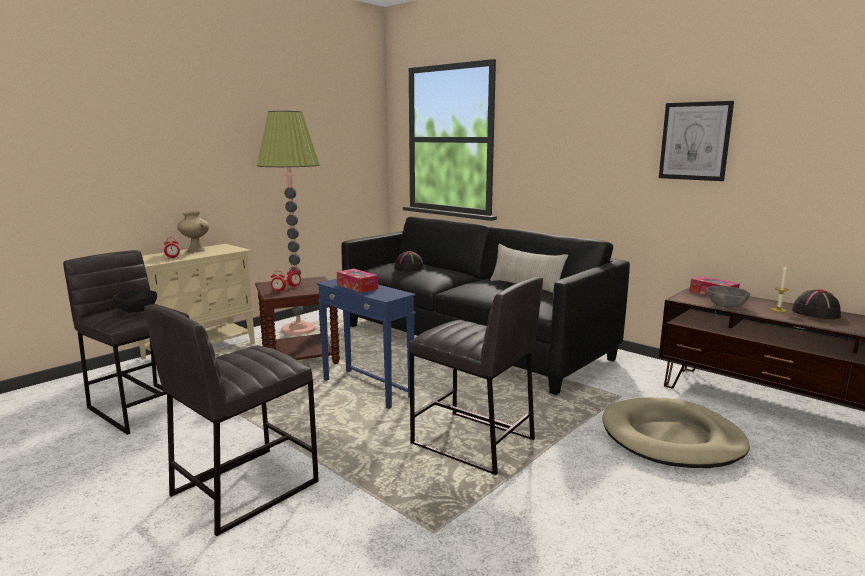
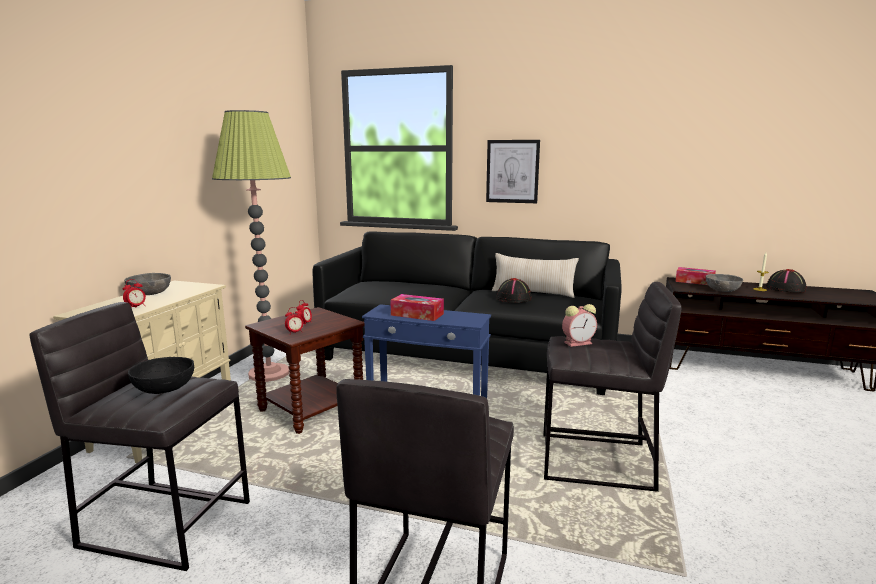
camera: 25 degrees left, 0 degrees up
beige vase [177,211,209,252] -> grey bowl [124,273,171,295]
black hat [394,251,424,271] -> black hat moved to [496,278,532,303]
beige dog bed [602,397,750,468] -> none
picture [659,101,734,181] -> picture moved to [486,140,540,203]
none -> alarm clock [562,304,597,347]

